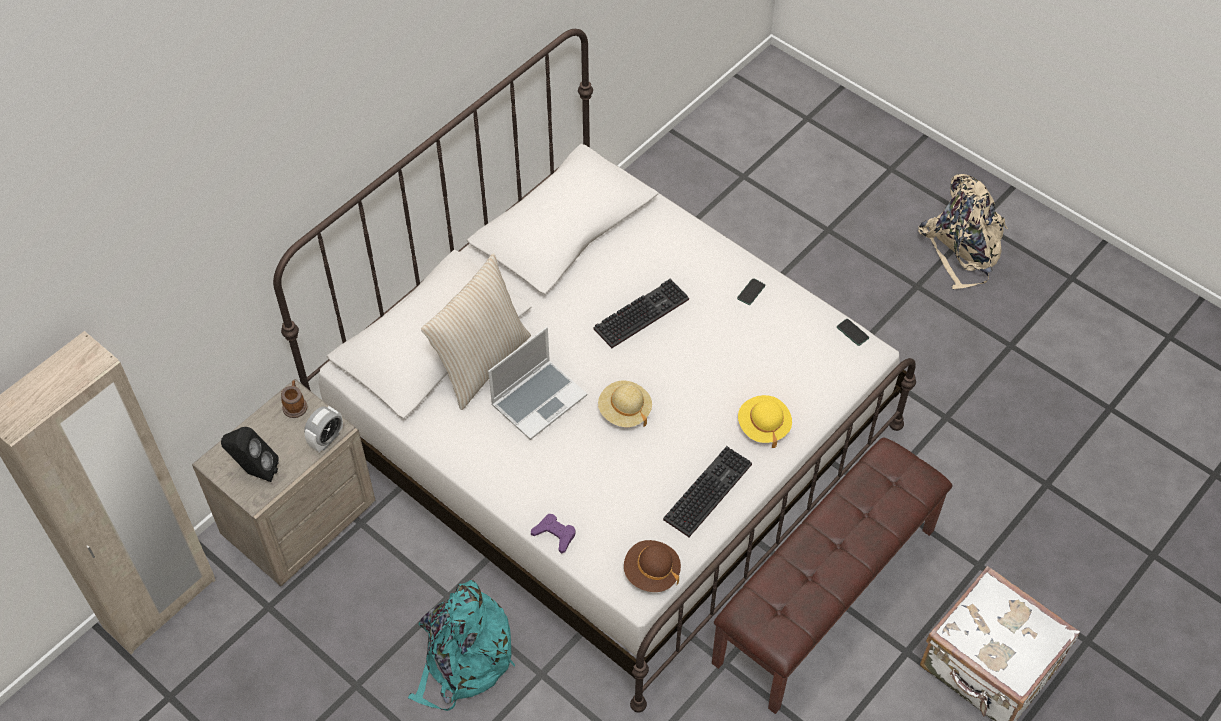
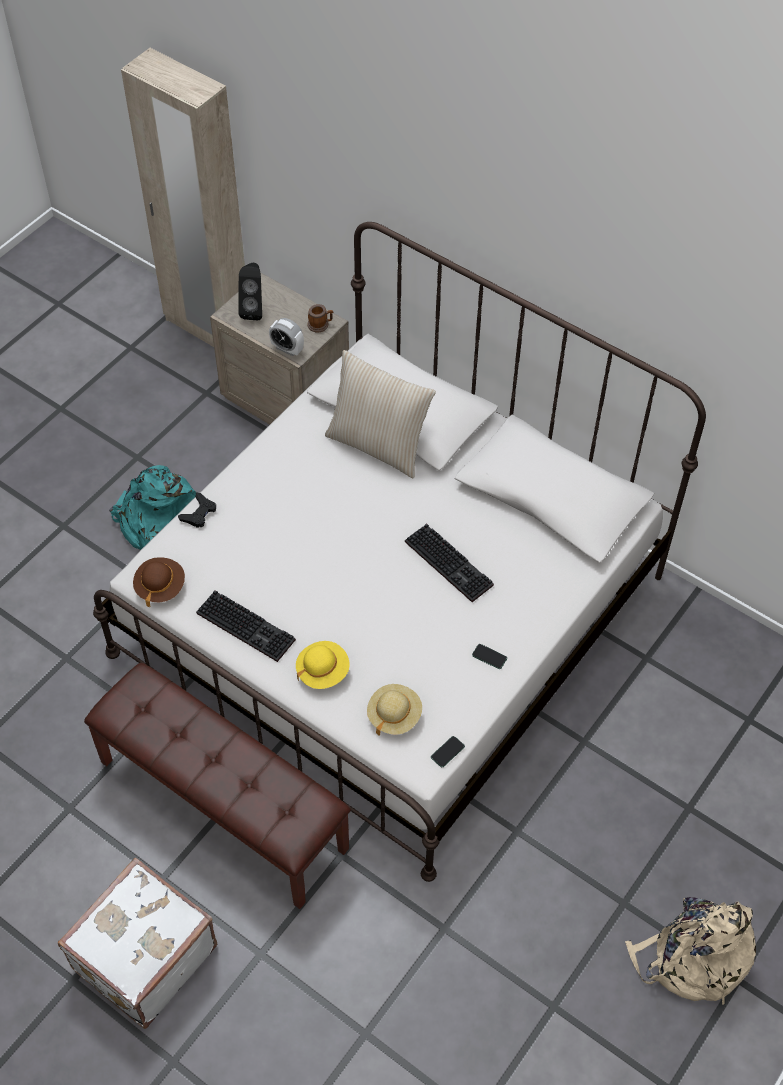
camera: 85 degrees right, 0 degrees up
laptop [488,327,587,440] -> none
purple game controller [531,514,576,554] -> black game controller [178,493,216,528]
beige hat [598,381,652,427] -> beige hat moved to [367,684,422,736]

